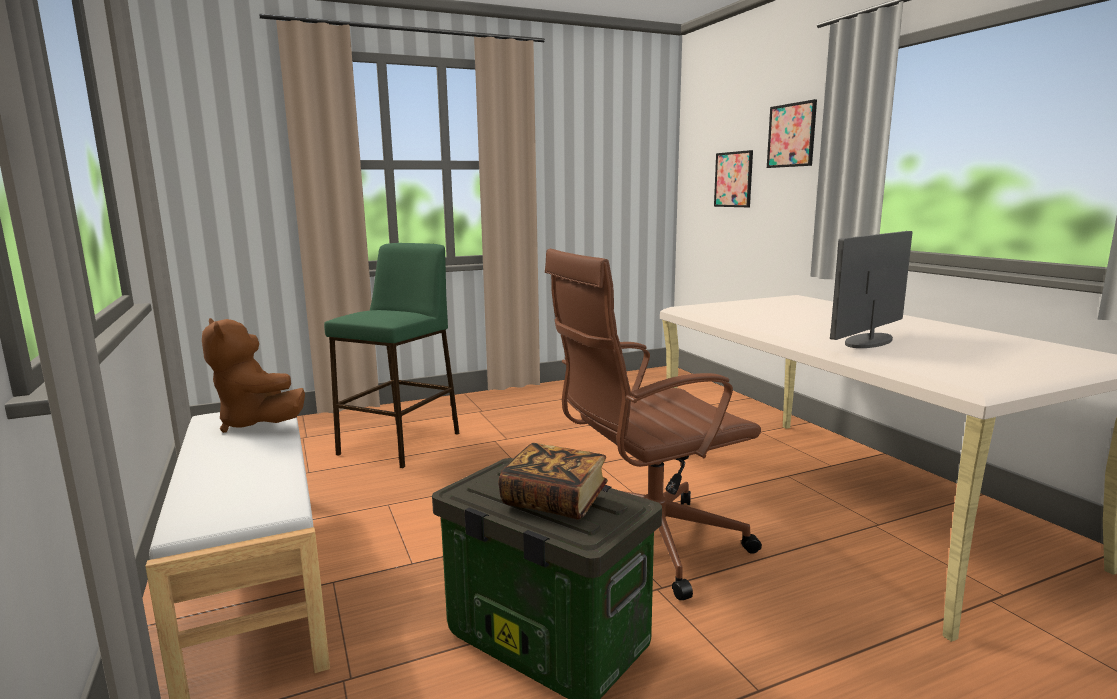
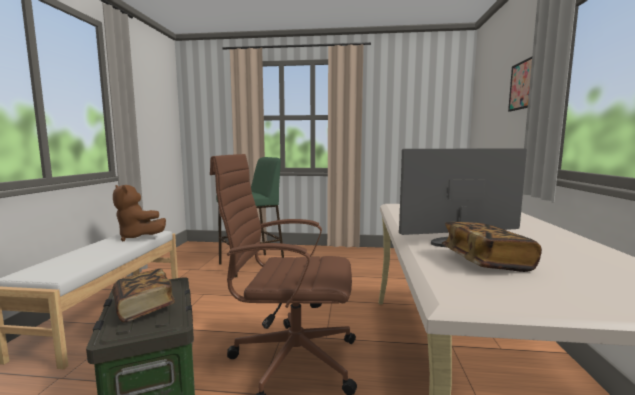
camera: 30 degrees right, 5 degrees down
brown plush toy [202,318,305,433] -> brown plush toy turned 45 degrees counterclockwise [113,185,166,242]
picture [714,150,753,207] -> none
none -> book [442,222,542,272]

